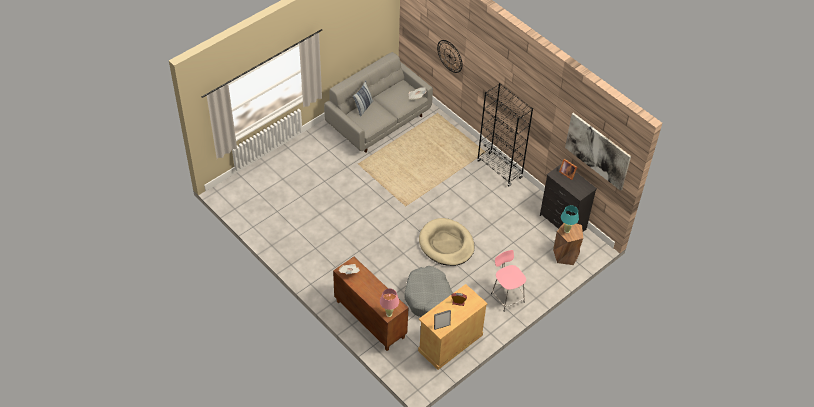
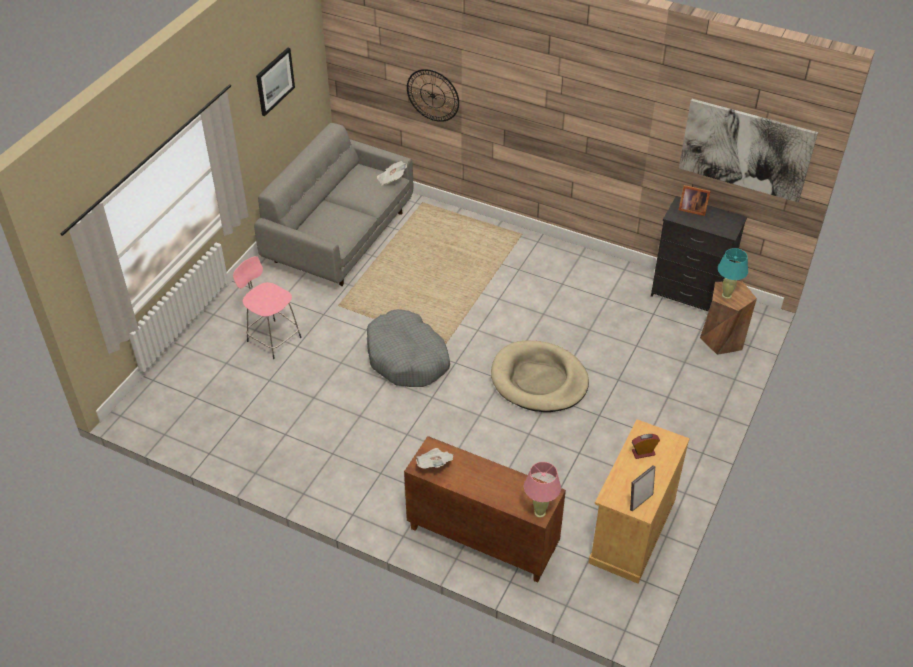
camera: 20 degrees left, 5 degrees down
pillow [353,81,373,116] -> none
grey dog bed [404,266,453,317] -> grey dog bed moved to [367,309,450,387]
black bookcase [477,83,533,187] -> none
pink stool [491,250,526,312] -> pink stool moved to [233,256,301,359]
none -> picture [256,48,295,116]

